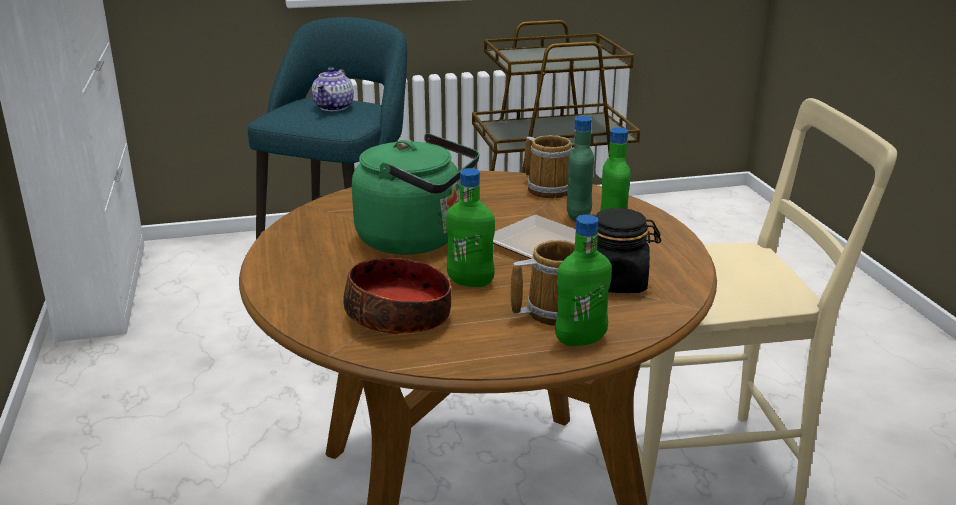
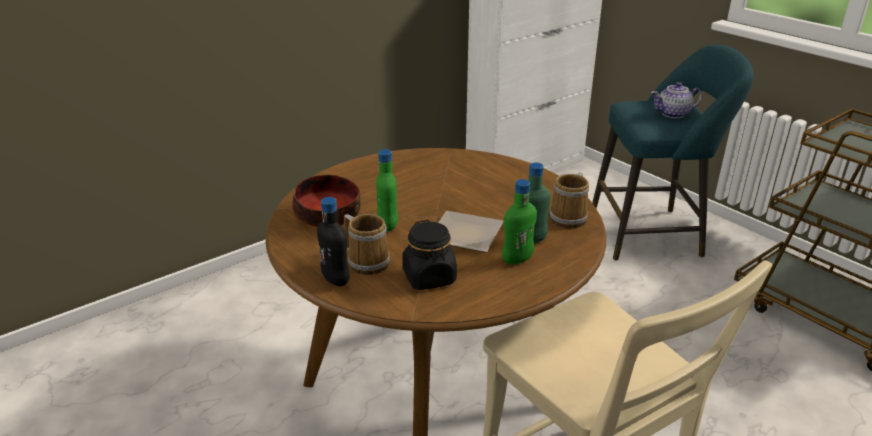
camera: 65 degrees right, 5 degrees up
green kettle [352,133,479,254] -> none
green bottle [555,215,612,346] -> black bottle [317,197,350,286]

